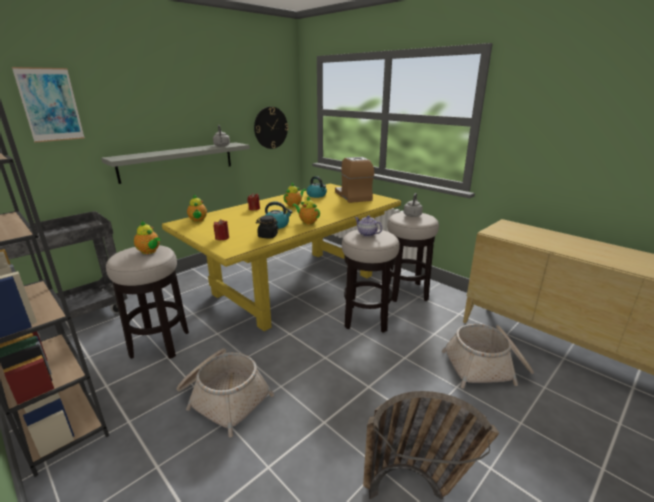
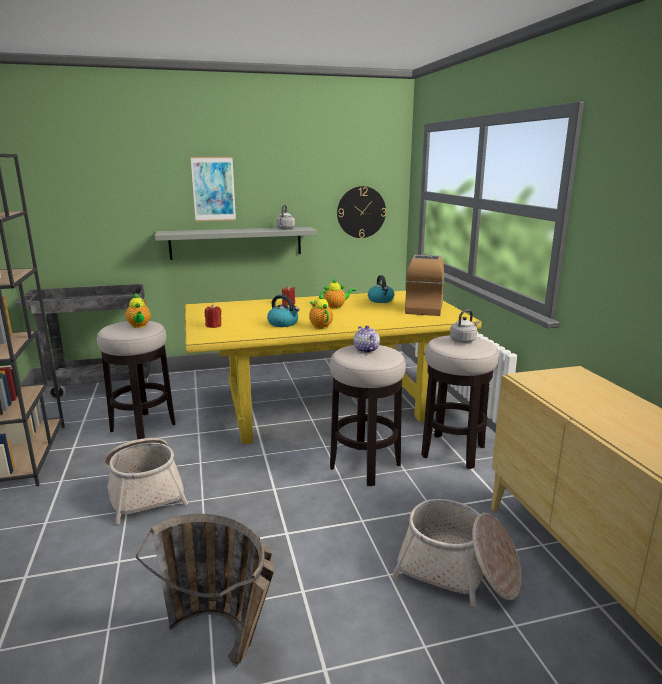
camera: 30 degrees right, 5 degrees down
picture [12,67,85,142] -> picture moved to [191,157,236,221]
teapot [187,194,207,222] -> none
black jar [256,215,279,238] -> none

